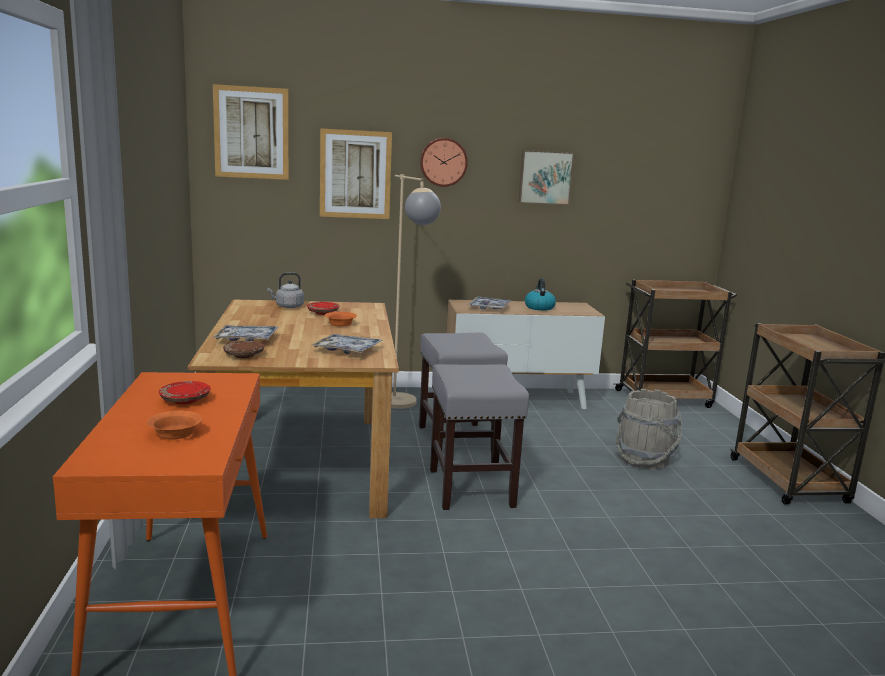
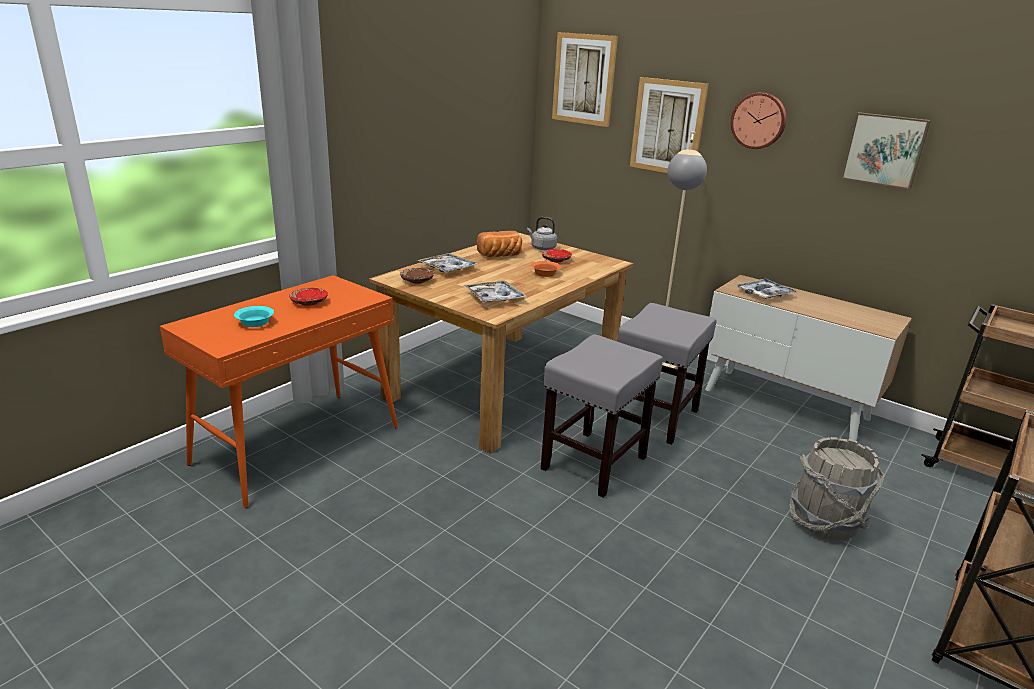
camera: 45 degrees right, 10 degrees up
orange bowl [147,411,202,440] -> turquoise bowl [234,306,274,327]
kettle [525,279,556,311] -> none
none -> bread [477,231,522,257]

